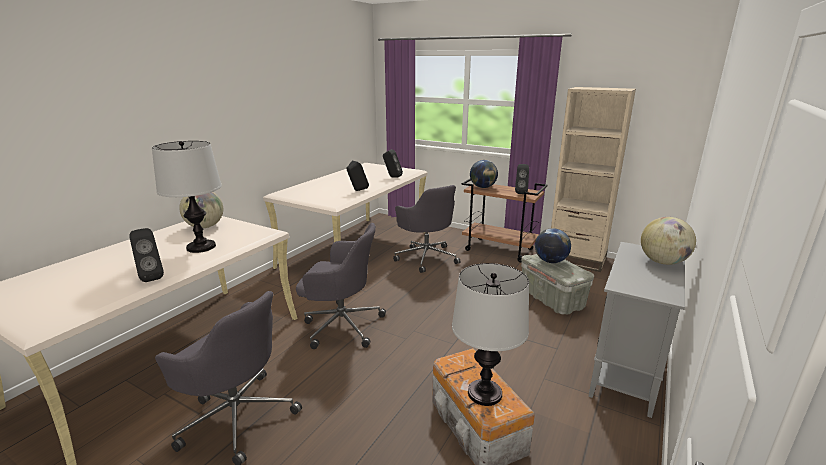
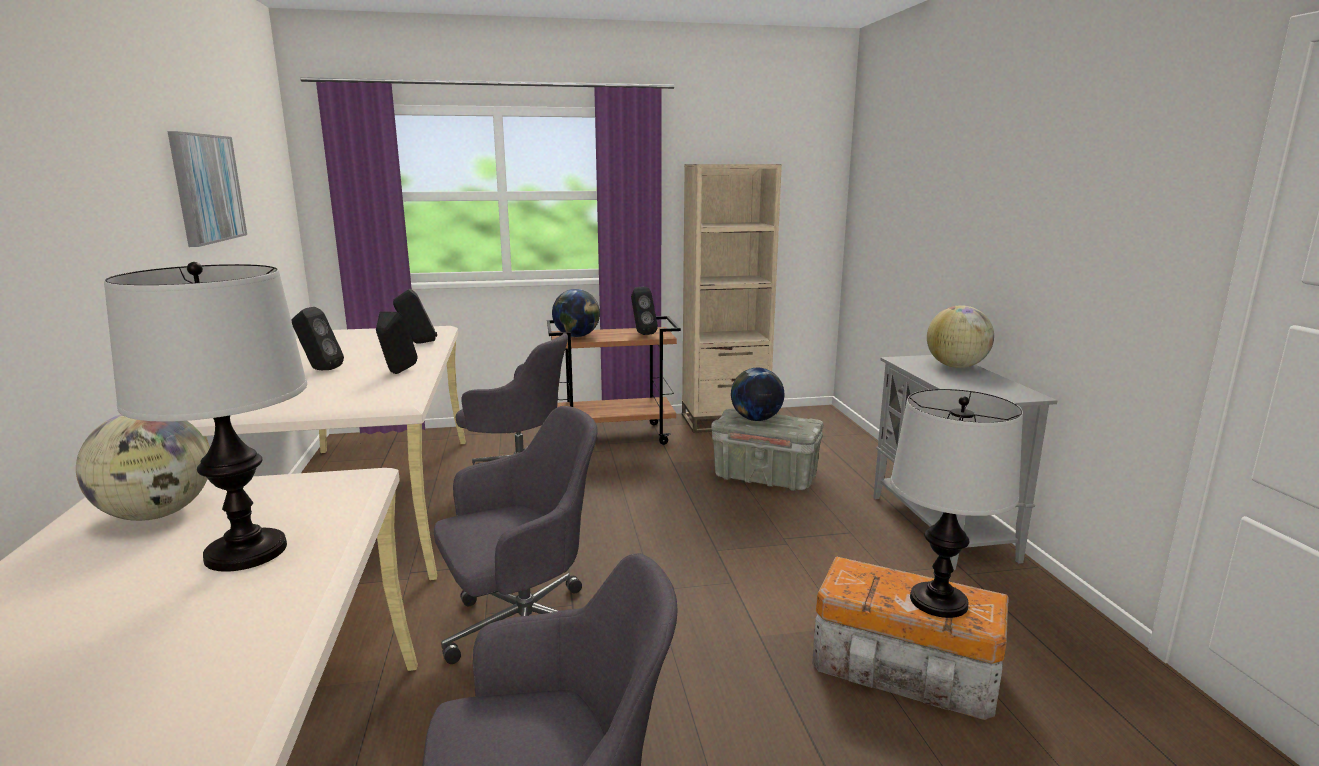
camera: 40 degrees left, 5 degrees down
black speaker [129,228,164,282] -> black speaker moved to [291,307,344,370]
none -> picture [167,131,247,247]

